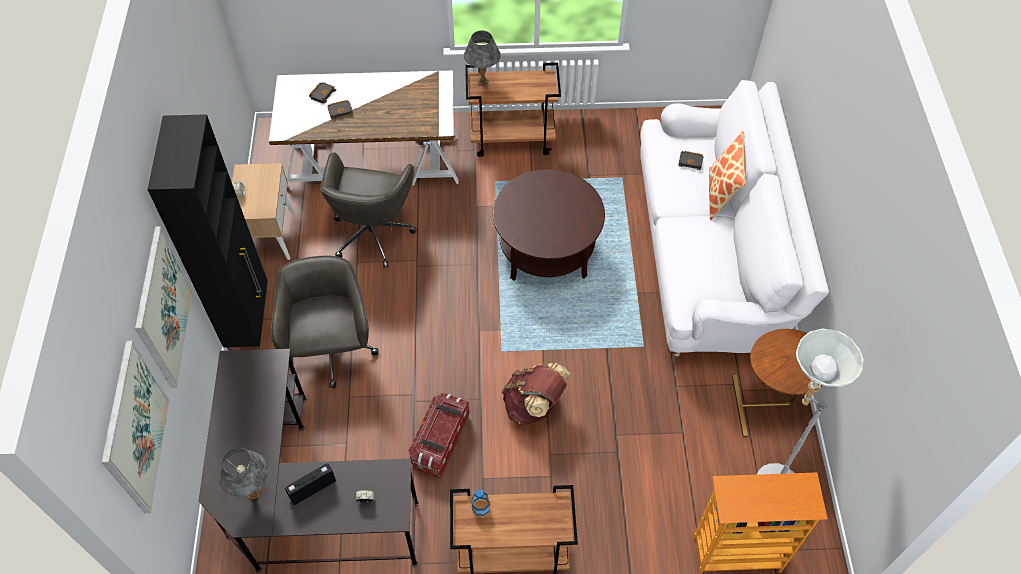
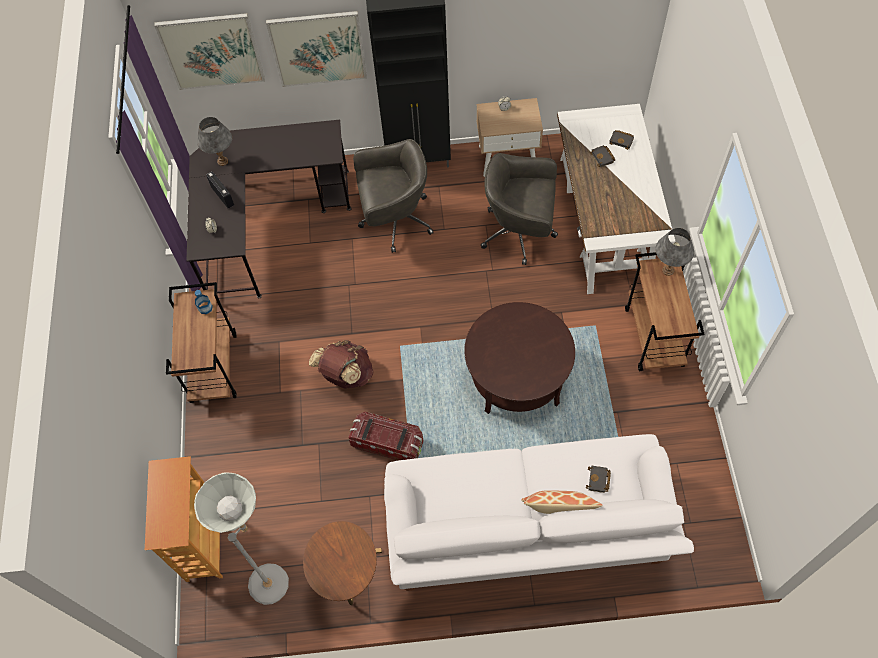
camera: 90 degrees right, 5 degrees up
storage box [409,393,470,478] -> storage box moved to [348,411,424,461]

